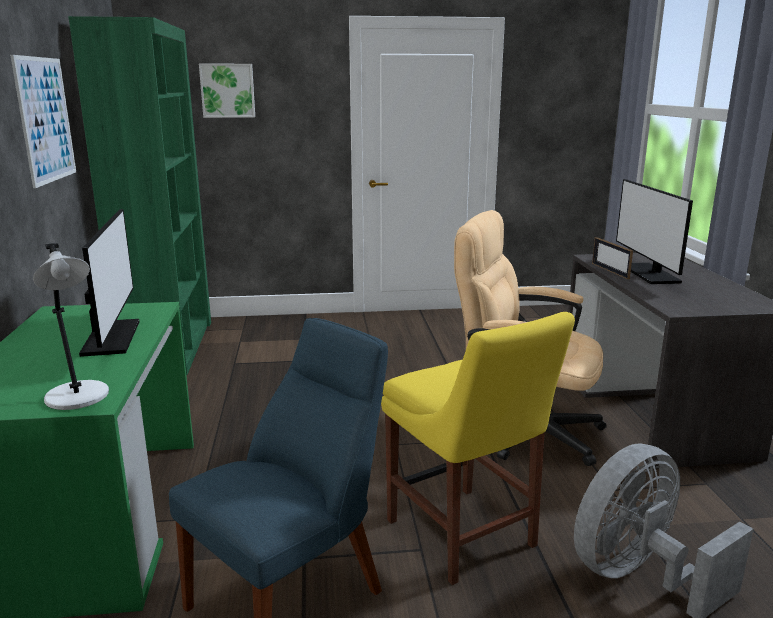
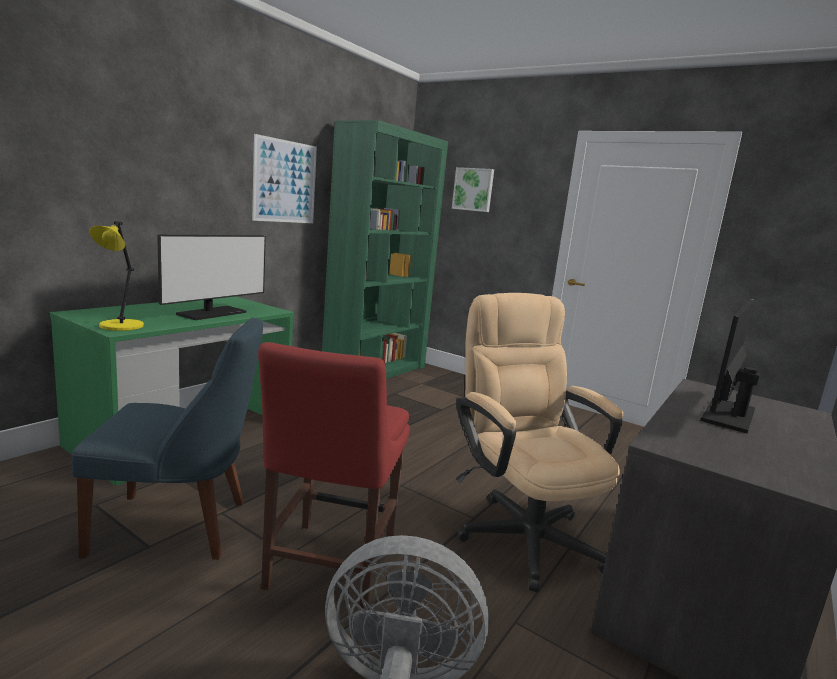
camera: 40 degrees right, 5 degrees down
grey table lamp [33,243,109,410] -> yellow table lamp [90,221,144,331]
yellow chair [381,312,575,585] -> red chair [258,342,410,611]
picture frame [592,237,633,279] -> none

